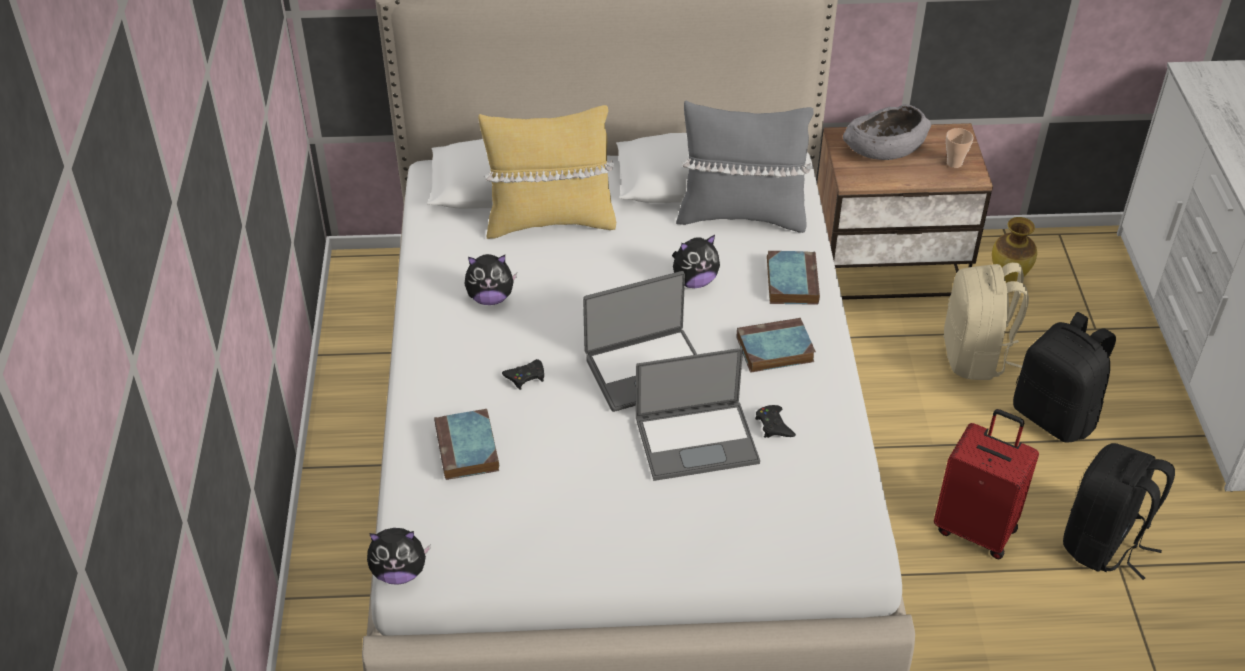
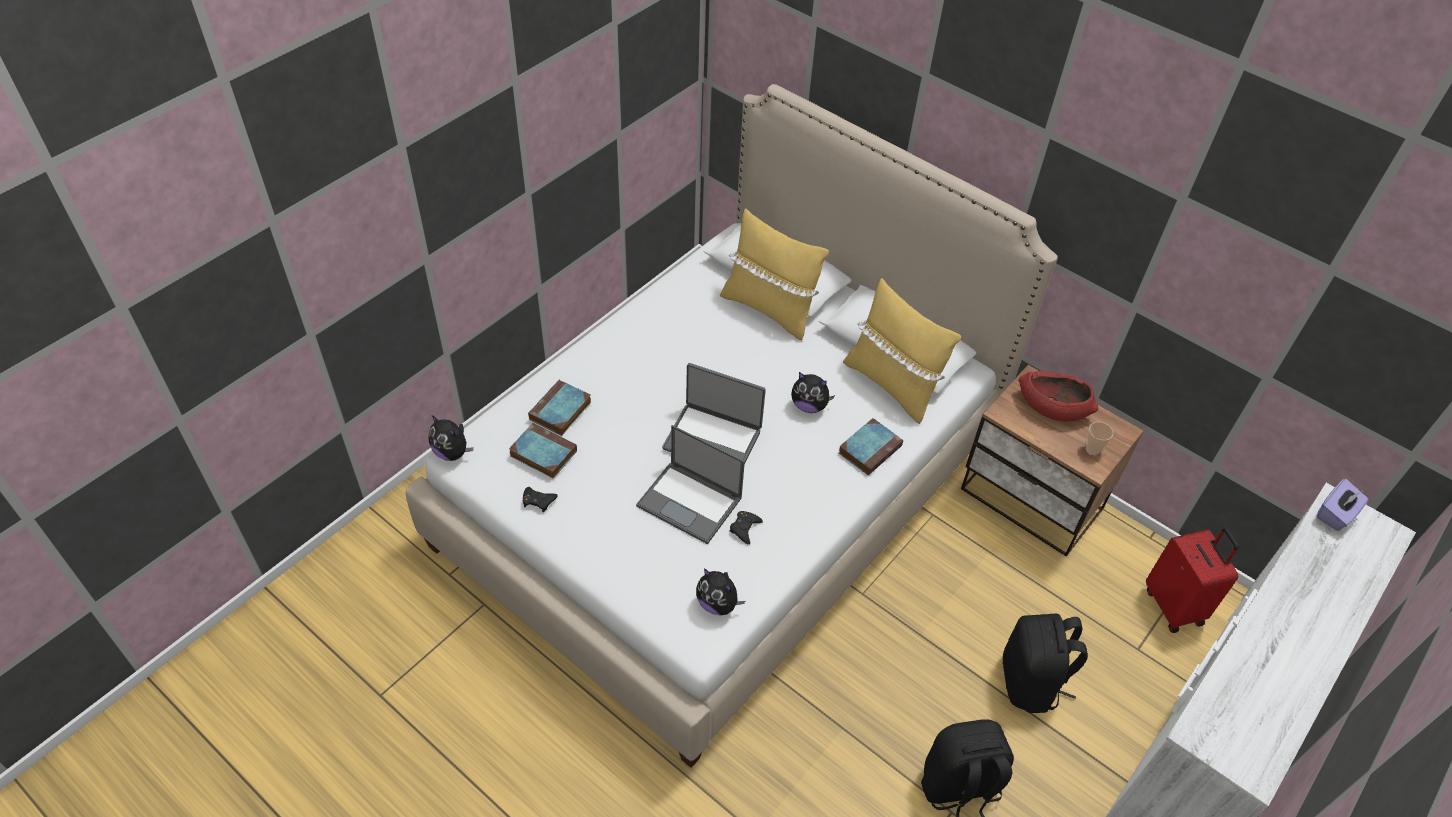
camera: 40 degrees right, 5 degrees up
plush toy [464,254,517,305] -> plush toy moved to [696,568,745,616]
black game controller [502,359,544,390] -> black game controller moved to [523,487,558,512]
grey pillow [676,101,814,233] -> yellow pillow [843,278,961,424]
book [737,318,816,373] -> book moved to [509,423,577,479]
grey bowl [843,105,931,160] -> red bowl [1019,371,1098,422]
red suitcase [934,409,1039,559] -> red suitcase moved to [1146,528,1239,633]
beige backpack [944,263,1029,380] -> none
vase [992,217,1037,283] -> none
none -> purple tissue box [1317,479,1368,531]

